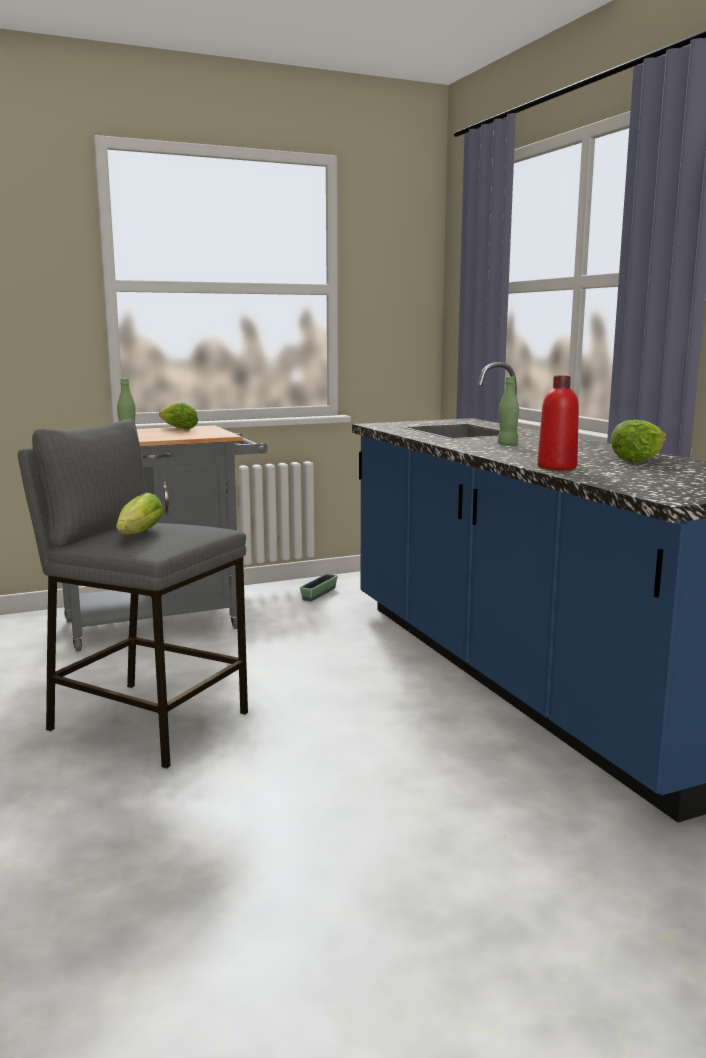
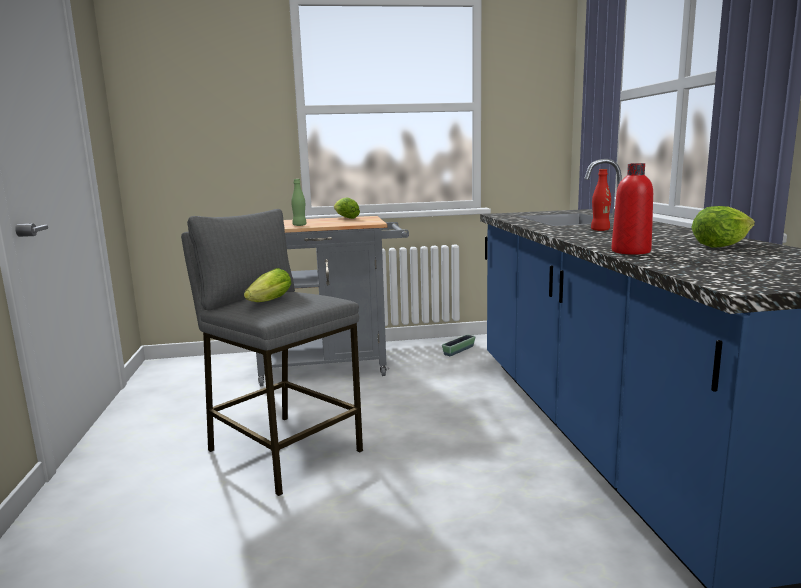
camera: 15 degrees right, 0 degrees up
green bottle [498,377,519,445] -> red bottle [591,169,611,231]

